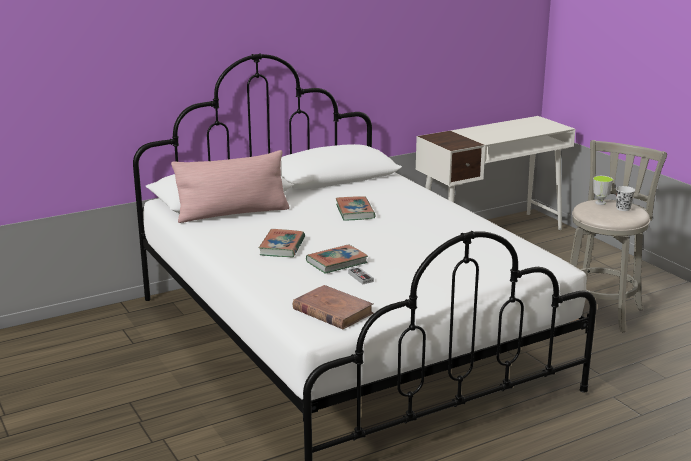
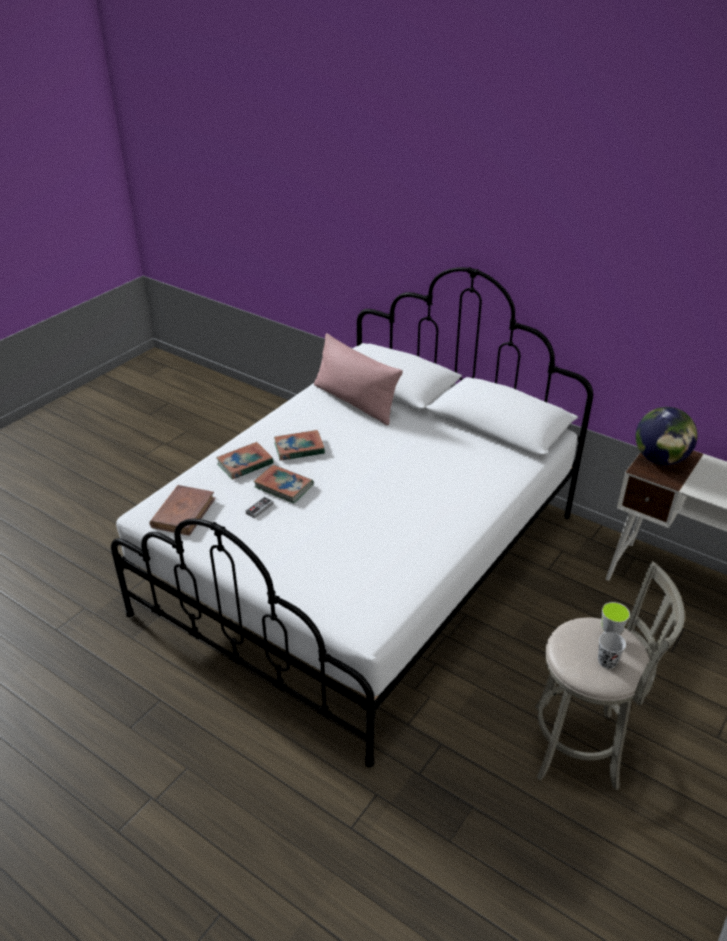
camera: 65 degrees right, 15 degrees up
book [336,196,375,221] -> book moved to [216,442,274,480]
none -> globe [635,407,697,465]

